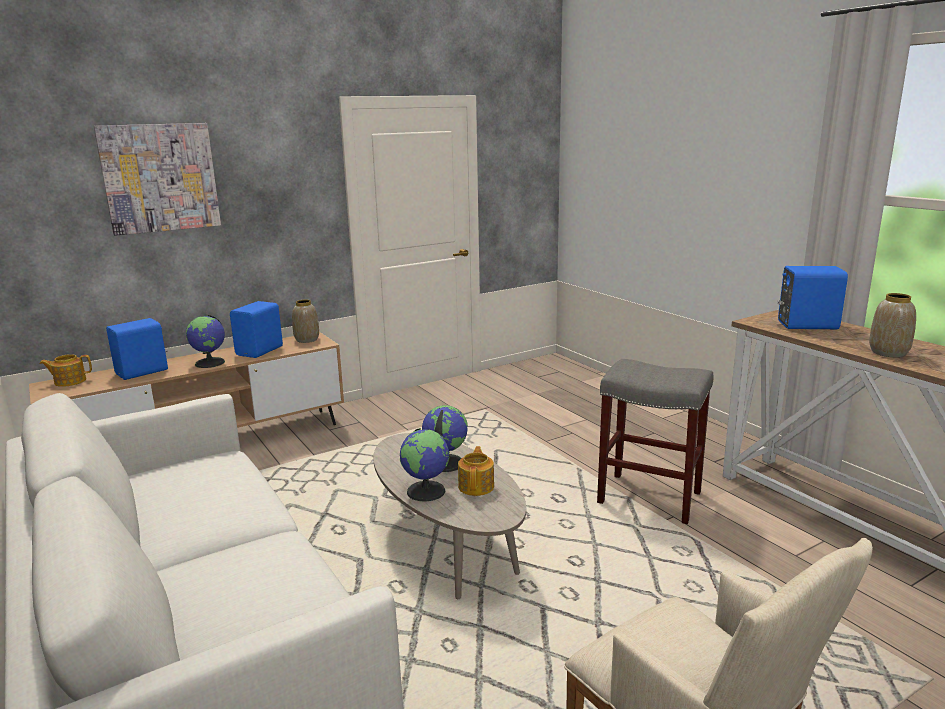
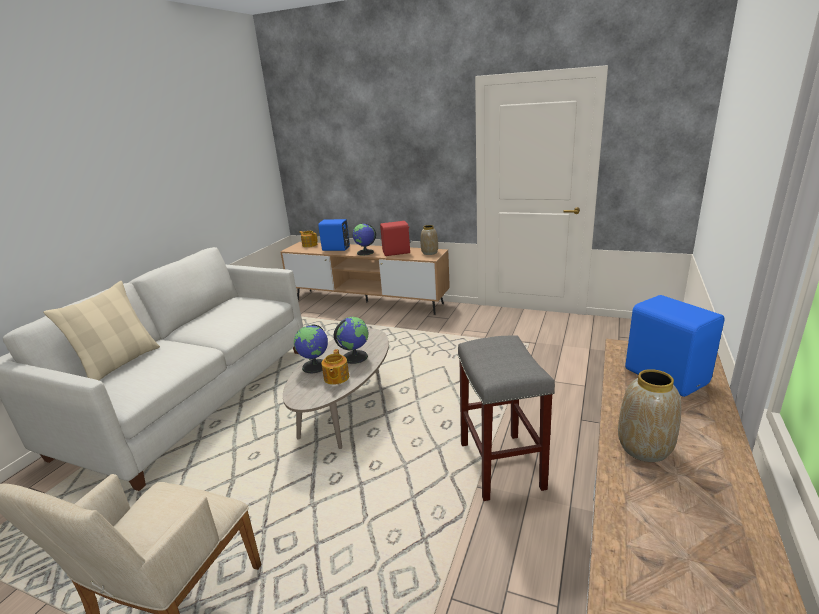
camera: 55 degrees right, 5 degrees up
picture [94,123,221,236] -> none
blue speaker [230,301,283,358] -> red speaker [380,221,411,256]
teapot [458,446,494,496] -> teapot turned 120 degrees clockwise [321,349,349,385]
none -> beige pillow [43,281,160,381]

